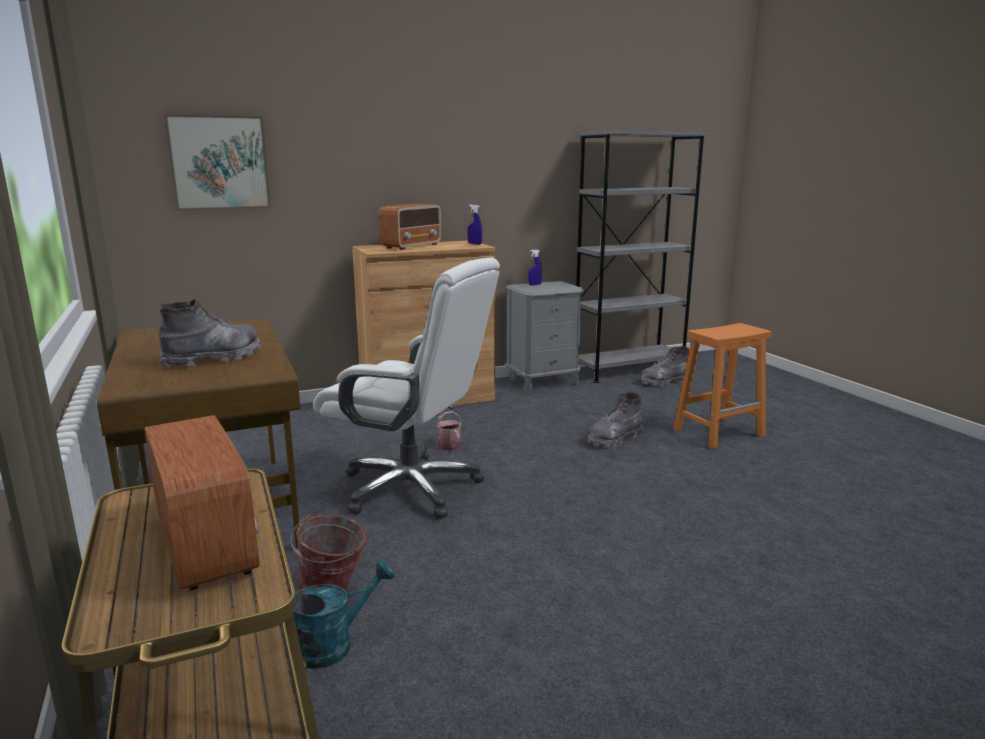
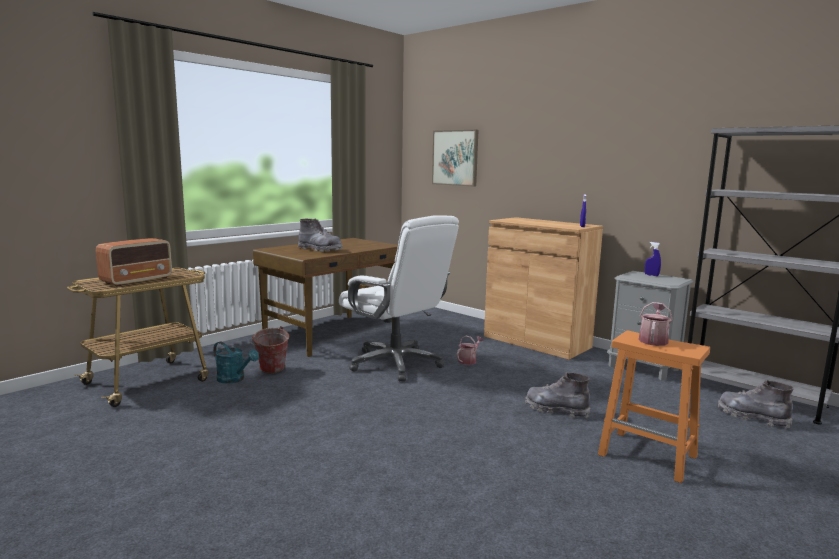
camera: 65 degrees right, 5 degrees down
white office chair [313,257,500,519] -> white office chair turned 45 degrees counterclockwise [339,215,459,382]
radio [379,204,441,250] -> none
none -> watering can [639,302,673,346]

